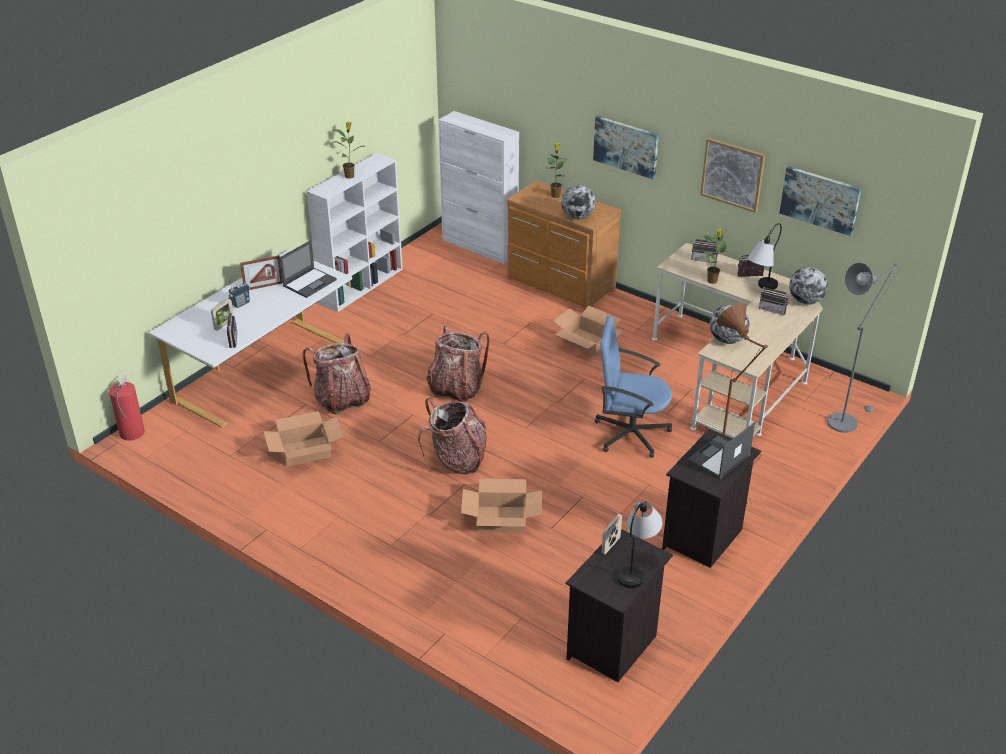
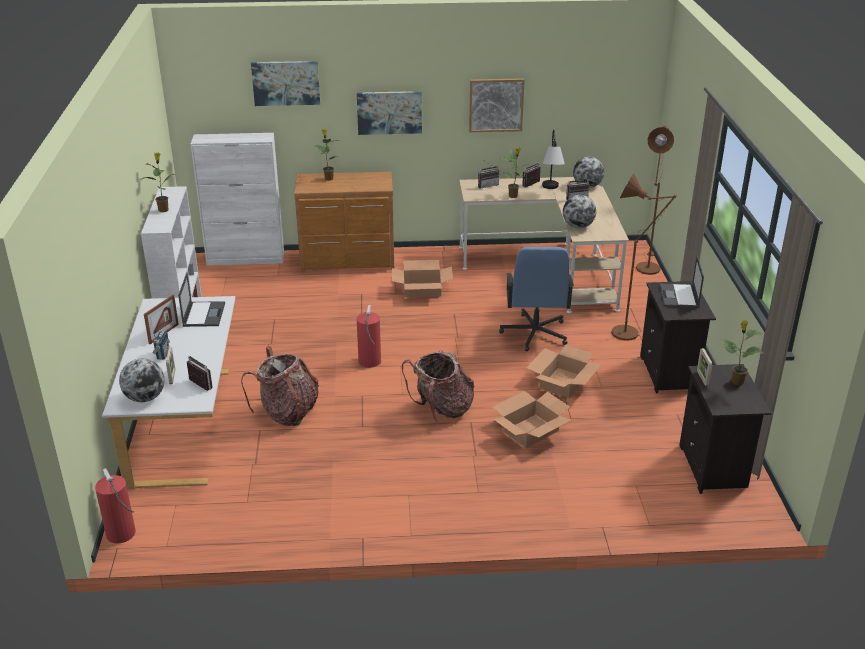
camera: 40 degrees left, 5 degrees down
cardboard box [263,411,344,467] -> cardboard box moved to [526,345,602,398]
backpack [426,326,490,402] -> fire extinguisher [357,305,381,368]
globe [561,185,596,220] -> globe moved to [119,358,165,402]
blue office chair [595,316,672,458] -> blue office chair turned 60 degrees counterclockwise [499,247,574,352]
table lamp [617,501,663,588] -> potted plant [721,320,763,385]
picture [779,166,862,236] -> picture moved to [251,61,320,106]
grey floor lamp [827,263,899,433] -> brown floor lamp [636,126,674,275]

